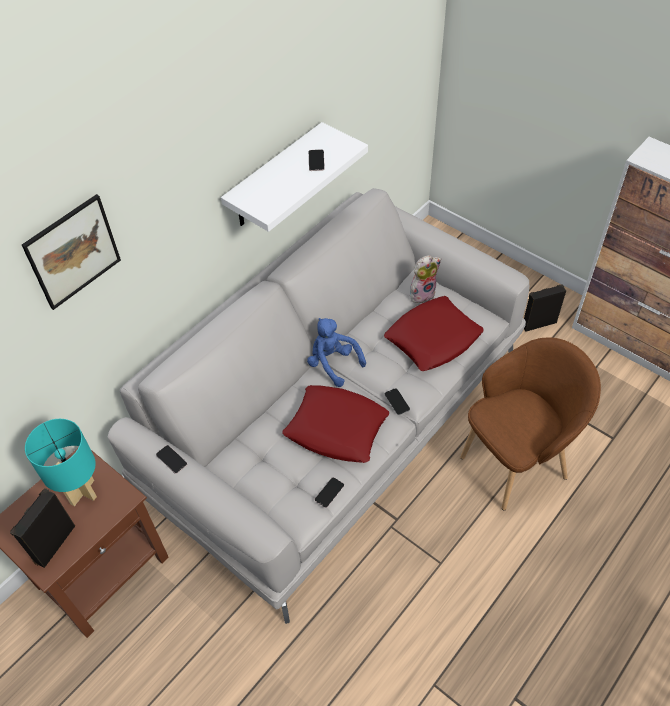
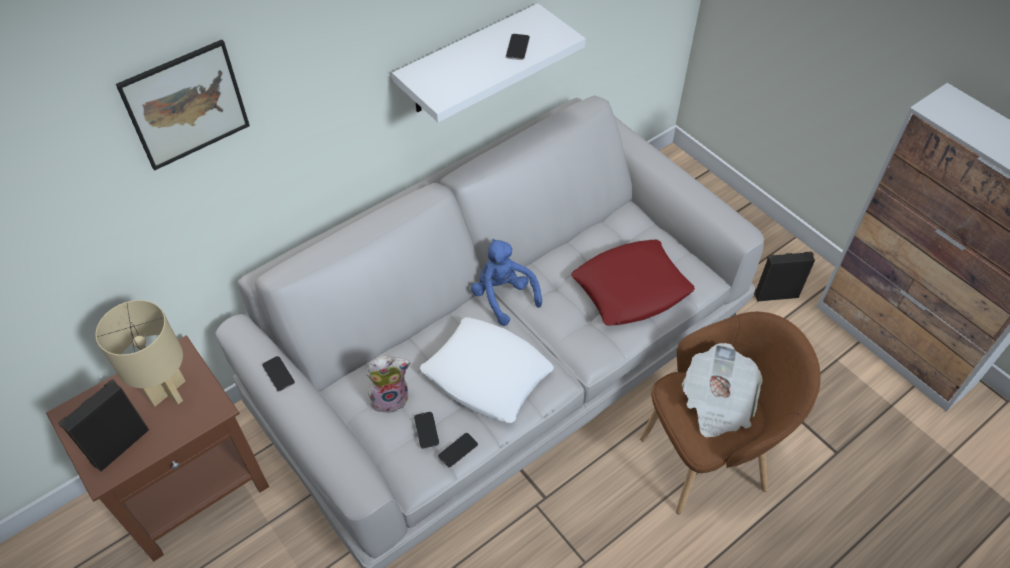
camera: 10 degrees right, 0 degrees up
turquoise table lamp [25,419,97,506] -> beige table lamp [95,300,185,406]
red pillow [282,385,389,463] -> white pillow [420,317,554,423]
phone [385,388,410,415] -> phone moved to [414,412,439,449]
plush toy [410,255,441,303] -> plush toy moved to [366,356,411,413]
none -> newspaper [682,343,763,438]

